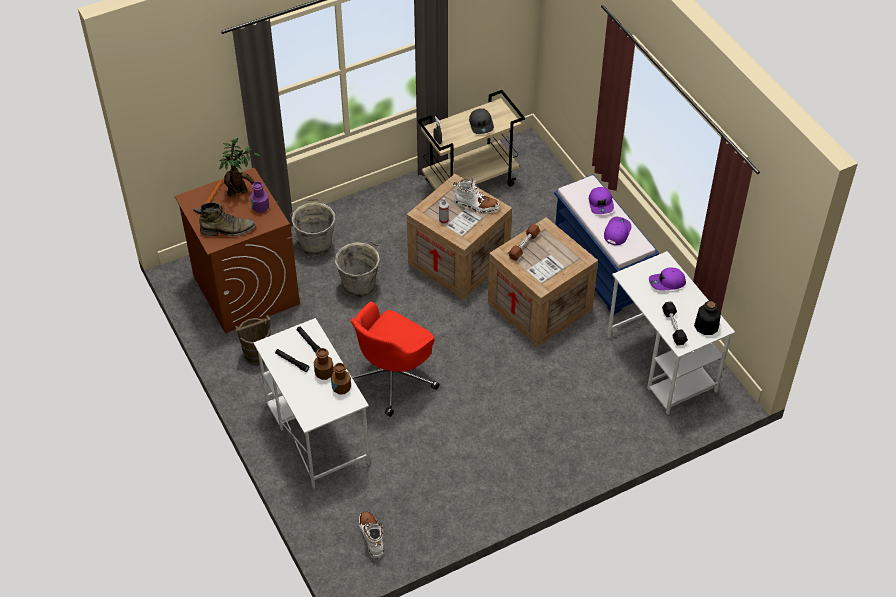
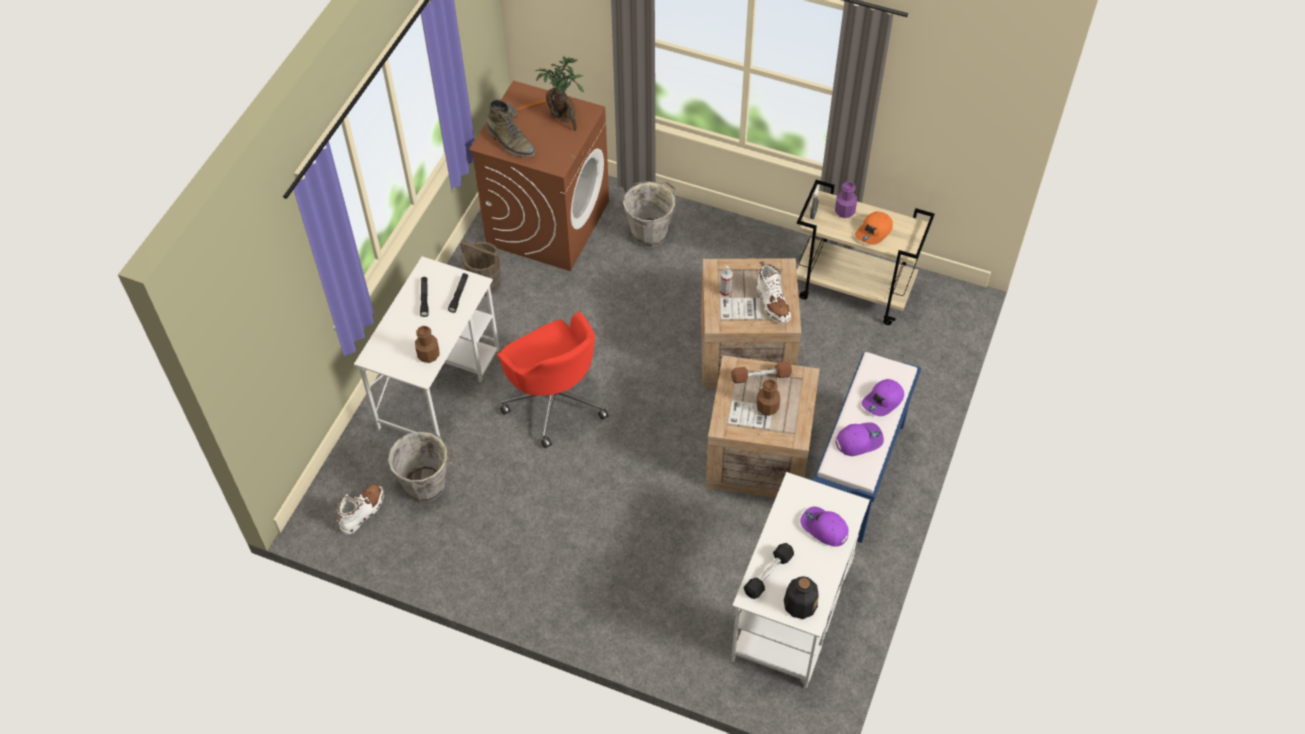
camera: 50 degrees right, 5 degrees up
purple bottle [251,181,269,213] -> purple bottle moved to [835,181,857,218]
brown bottle [314,348,334,380] -> brown bottle moved to [757,379,780,416]
grey bucket [335,241,382,298] -> grey bucket moved to [388,430,454,502]
red office chair [351,302,440,417] -> red office chair turned 120 degrees counterclockwise [497,312,609,448]
grey cap [469,109,494,134] -> orange cap [855,211,893,245]

